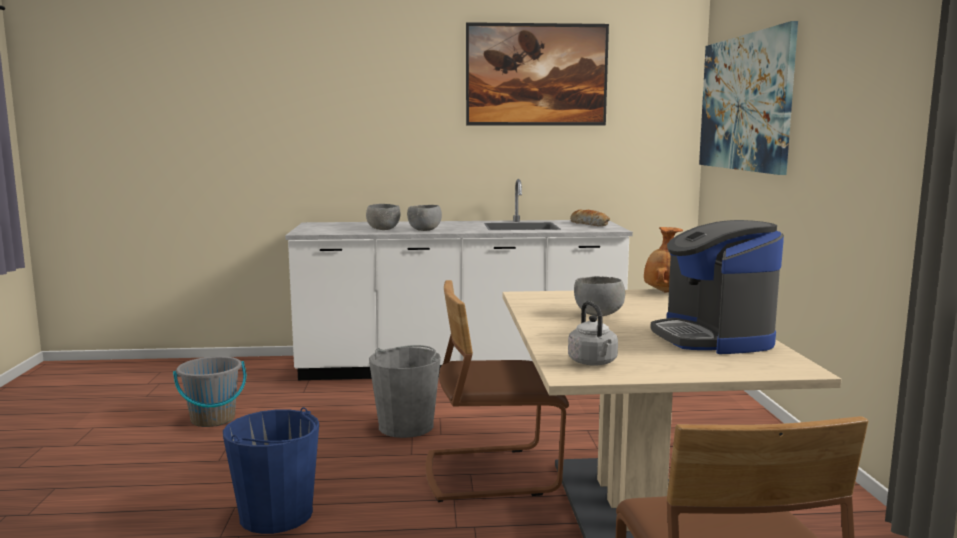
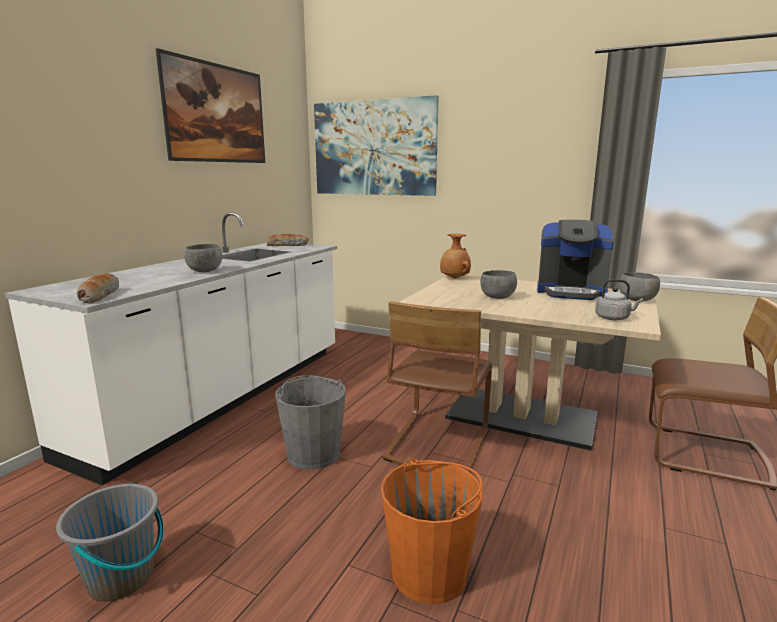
camera: 60 degrees left, 5 degrees up
blue bucket [223,407,319,534] -> orange bucket [381,458,482,605]
grey bowl [366,204,400,230] -> grey bowl moved to [619,272,660,301]
none -> bread [76,273,119,304]

